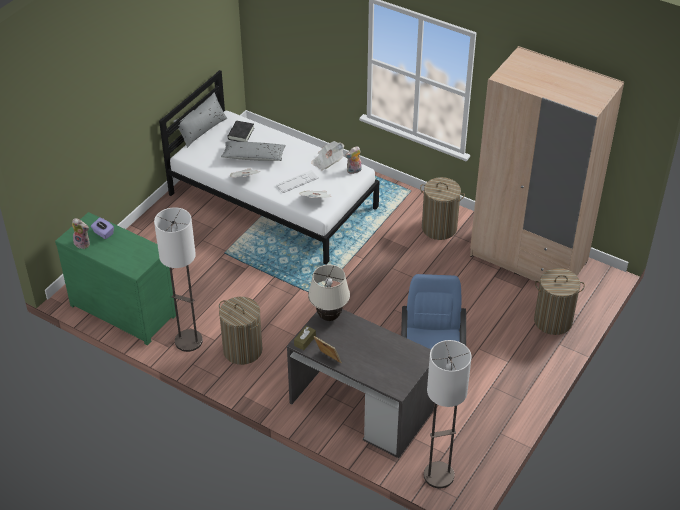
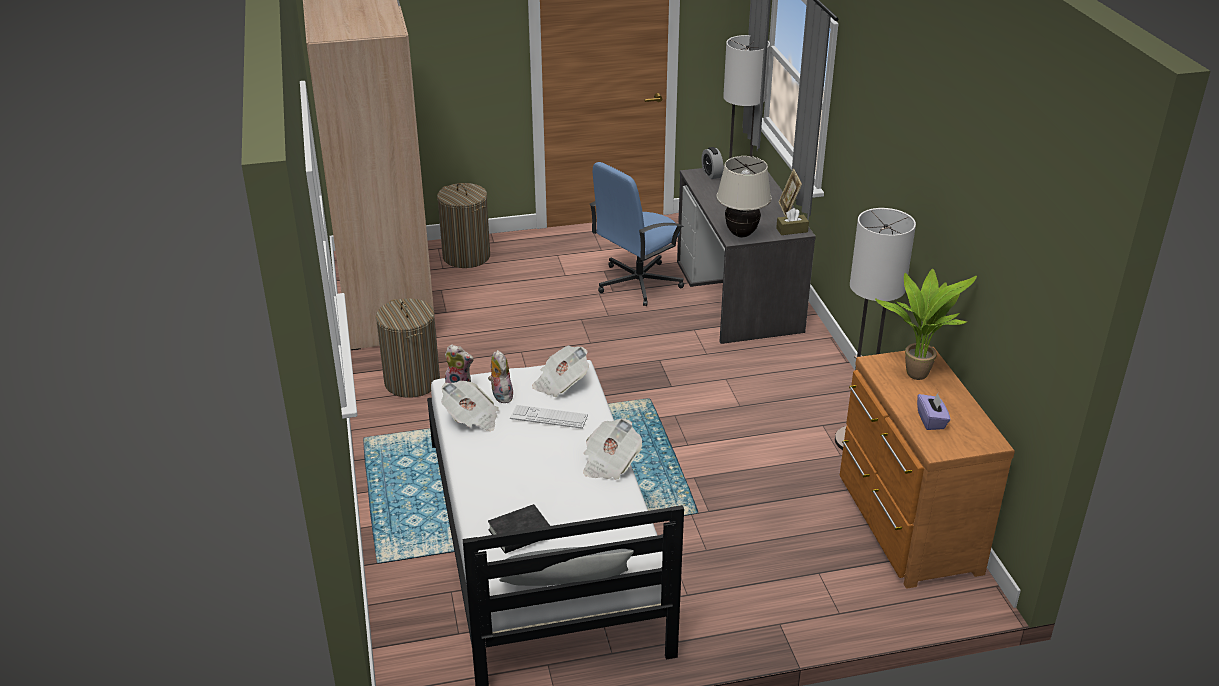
camera: 135 degrees left, 10 degrees down
green dresser [55,212,176,345] -> brown dresser [840,347,1015,589]
plush toy [72,218,90,249] -> plush toy moved to [488,350,513,403]
laundry basket [219,297,262,365] -> none
grey pillow [221,141,286,161] -> none
none -> alarm clock [702,147,724,179]
none -> potted plant [875,269,977,380]

